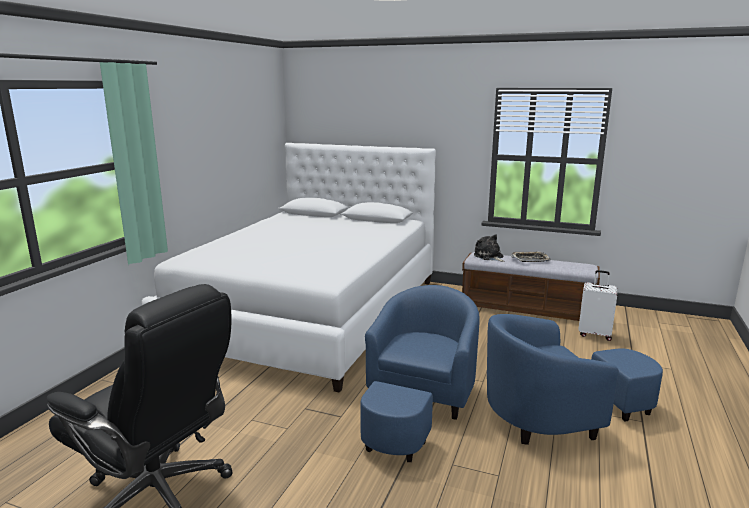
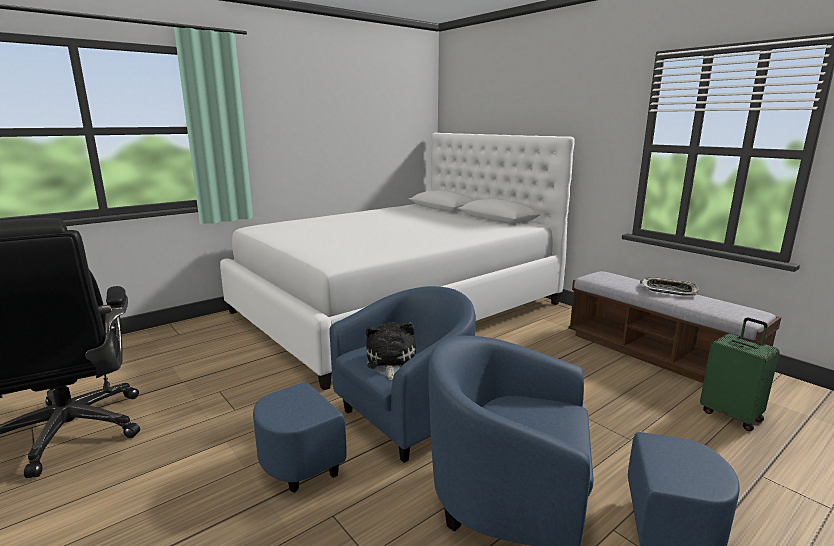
camera: 30 degrees right, 0 degrees up
plush toy [474,234,505,262] -> plush toy moved to [366,322,416,380]
white suitcase [578,270,617,341] -> green suitcase [700,318,780,431]

